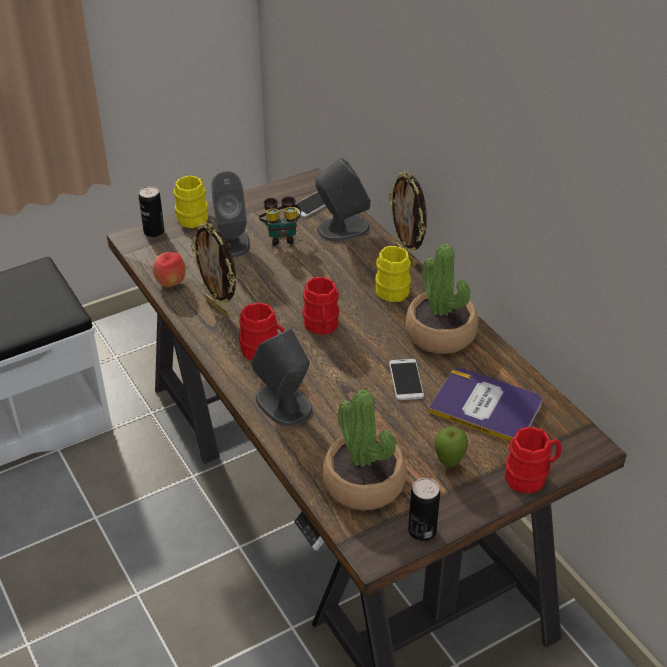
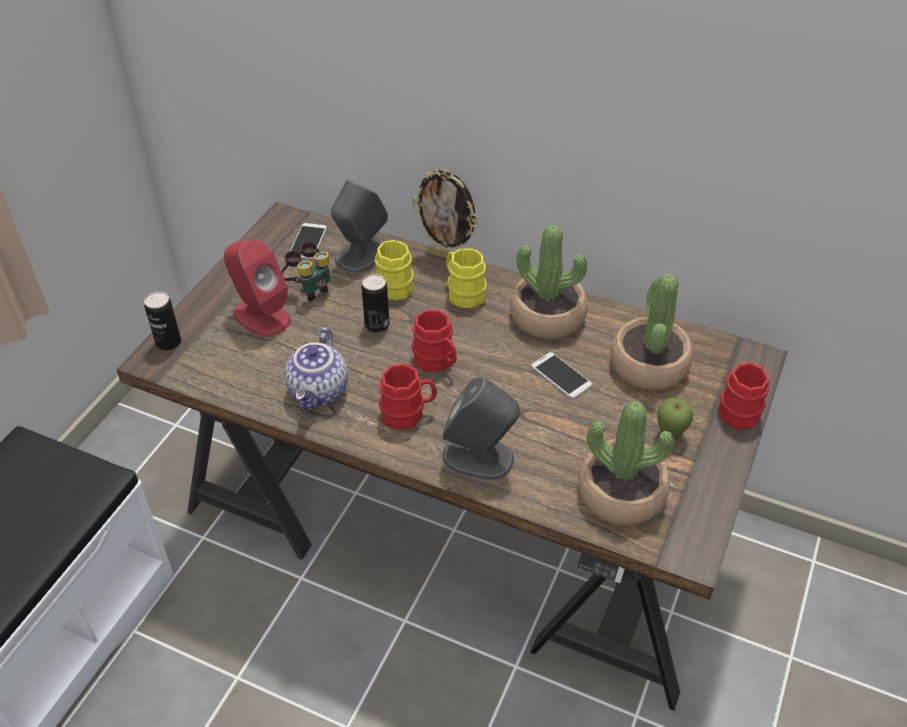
camera: 35 degrees left, 5 degrees up
apple [153,252,186,287] -> none
yellow mug [173,175,208,228] -> yellow mug moved to [375,240,414,301]
picture frame [191,222,236,318] -> teapot [285,328,348,410]
grey speaker [212,171,250,258] -> red speaker [224,239,291,337]
can [408,478,440,541] -> can moved to [361,274,390,332]
book [428,368,542,441] -> potted plant [611,274,693,391]

